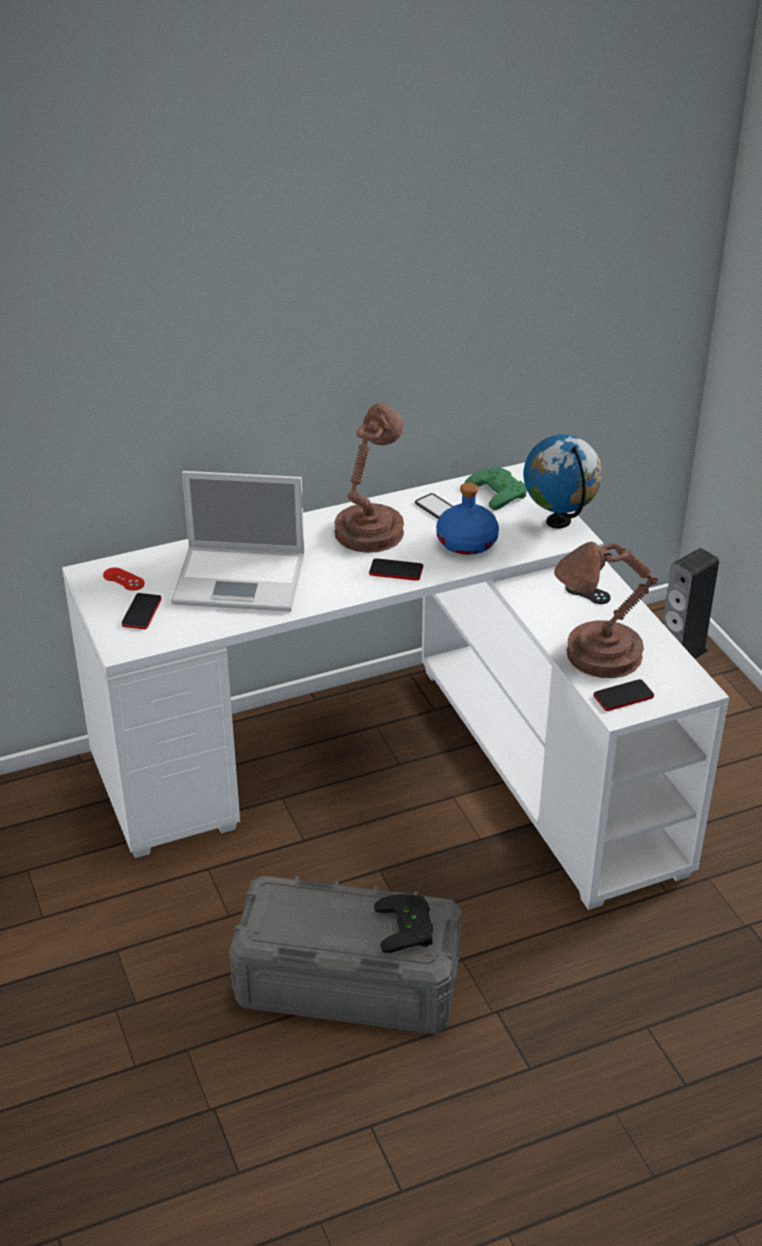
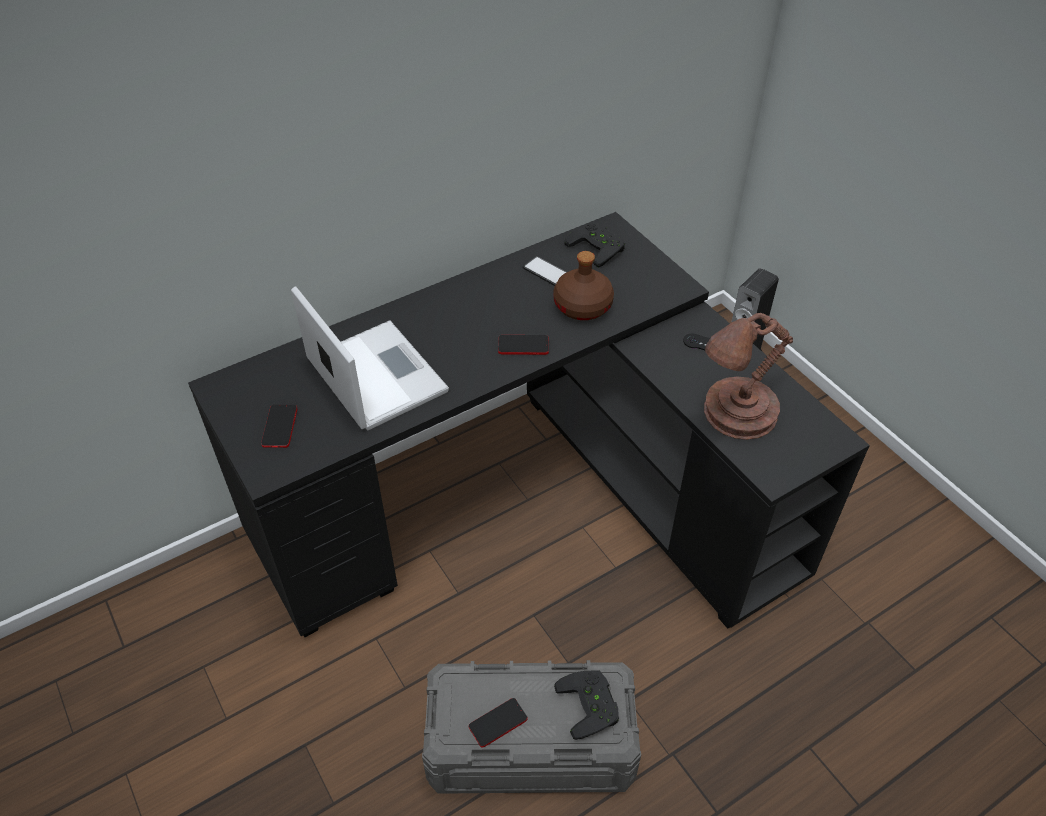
camera: 10 degrees left, 10 degrees up
white desk [62,463,729,910] -> black desk [188,212,870,637]
red game controller [103,567,145,591] -> none
laptop [171,471,304,611] -> laptop turned 120 degrees counterclockwise [291,286,449,431]
brown table lamp [334,403,404,553] -> none
blue bottle [436,482,499,555] -> brown bottle [554,251,614,320]
green game controller [465,467,527,510] -> black game controller [564,222,625,267]
globe [523,434,602,528] -> none
phone [593,679,654,711] -> phone moved to [468,698,528,748]

